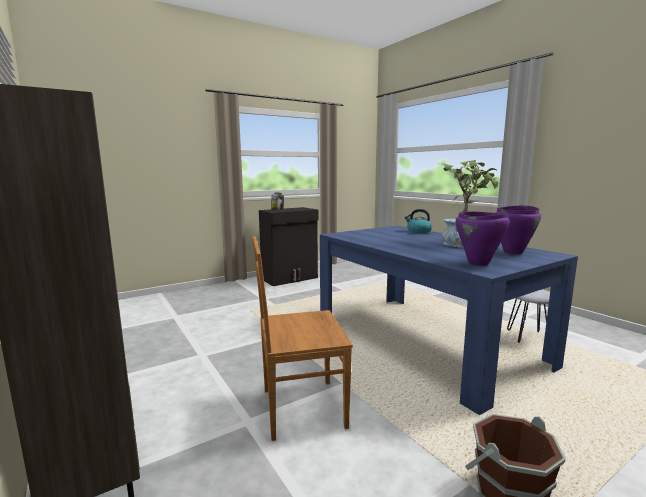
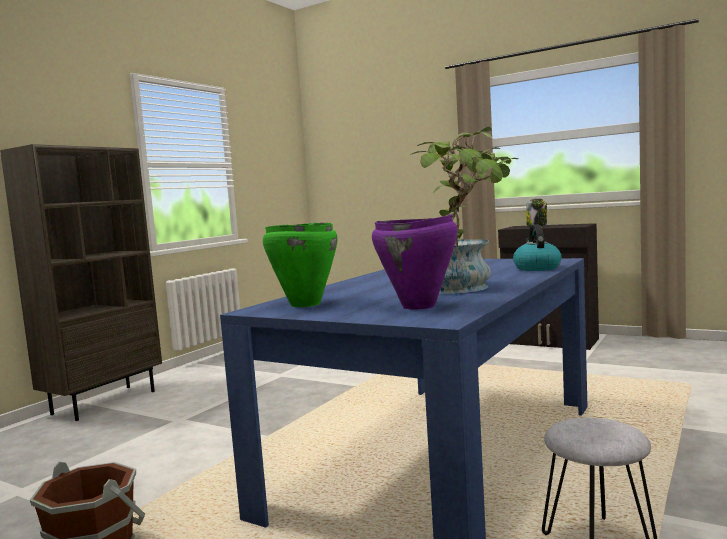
camera: 65 degrees right, 5 degrees down
brown chair [253,237,353,441] -> none
purple cooking pot [456,212,510,266] -> green cooking pot [263,223,338,307]

